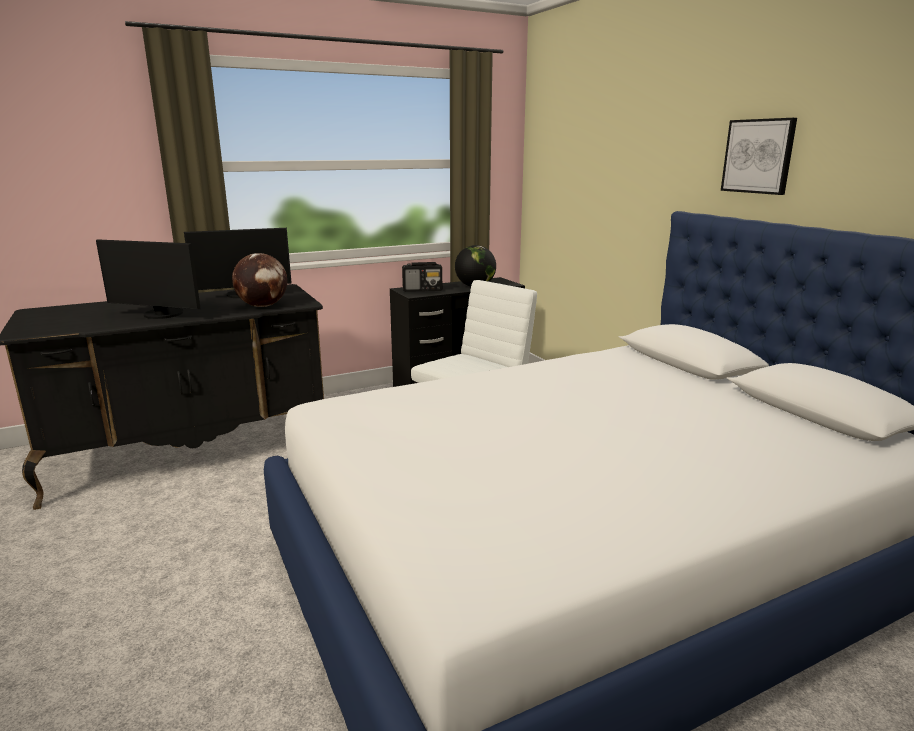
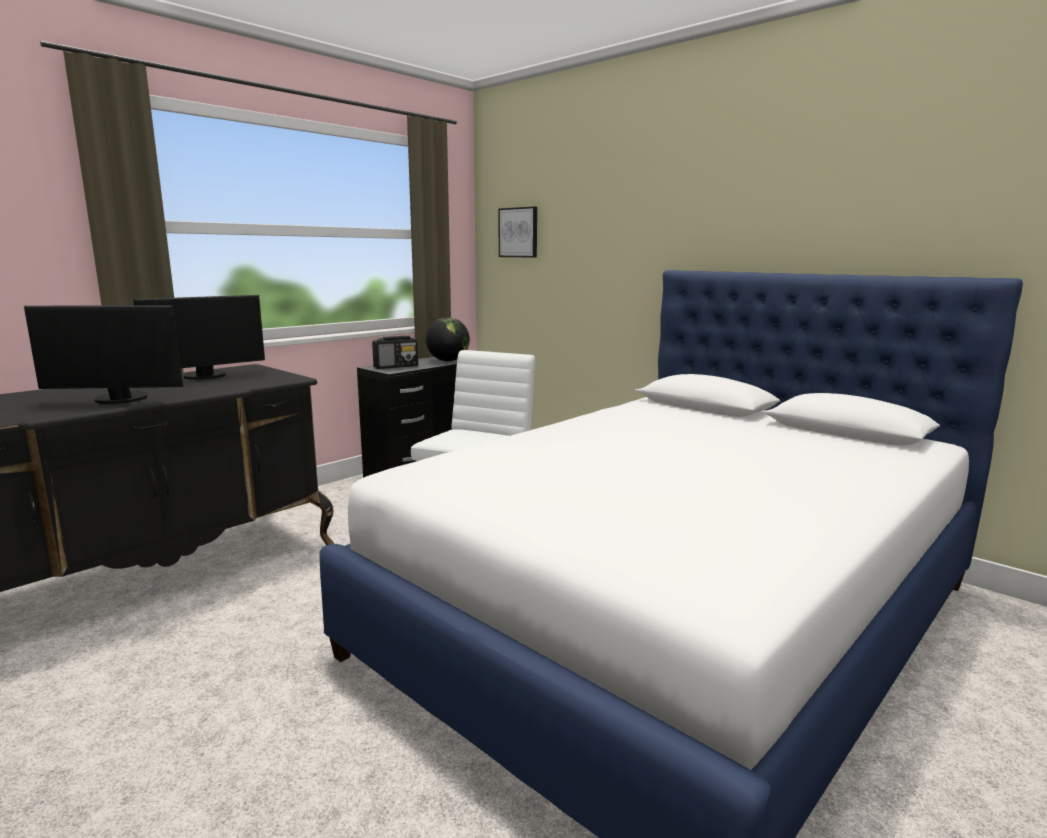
camera: 20 degrees left, 5 degrees down
globe [232,253,287,307] -> none
picture [721,118,797,195] -> picture moved to [499,207,537,258]

